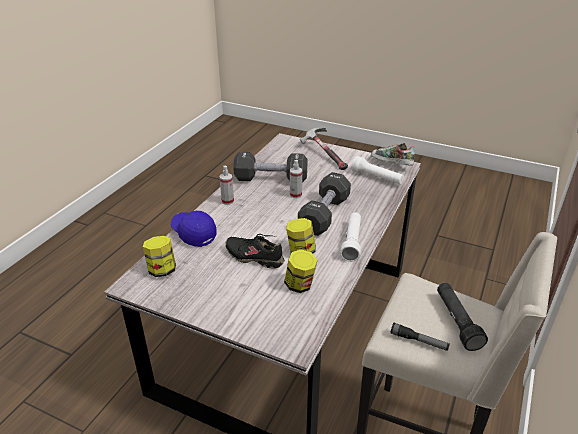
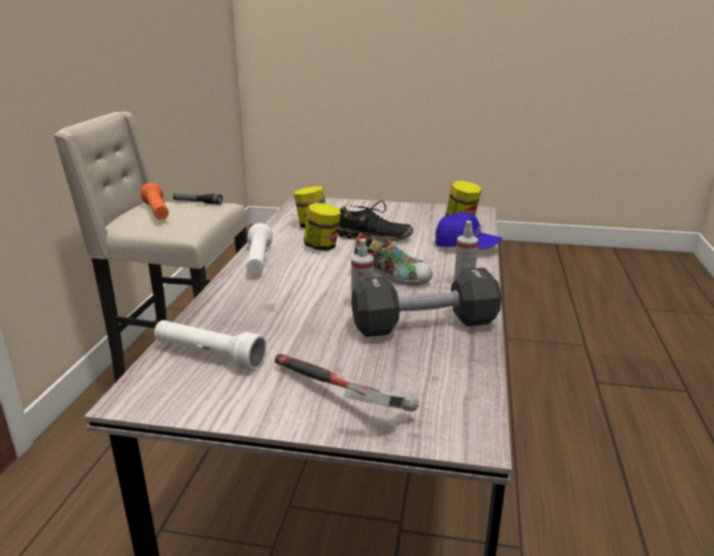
camera: 165 degrees right, 10 degrees down
black dumbbell [298,172,351,236] -> none
shoe [371,143,415,166] -> shoe moved to [354,233,433,285]
black flashlight [437,283,488,351] -> orange flashlight [140,183,169,220]

